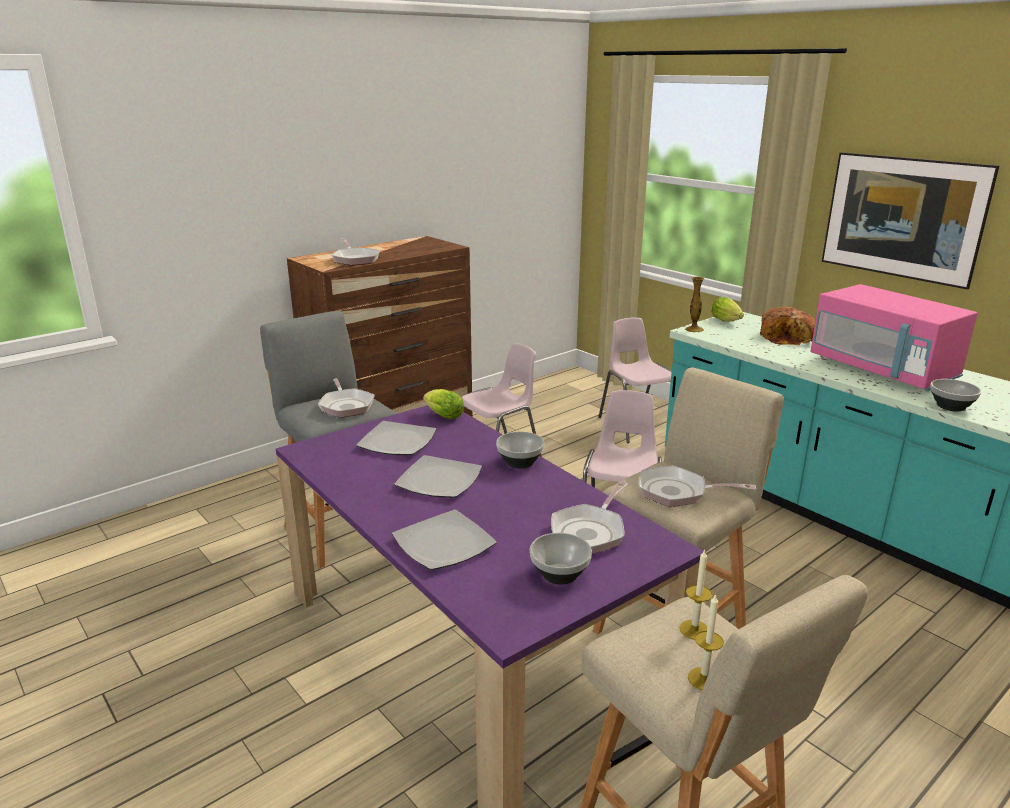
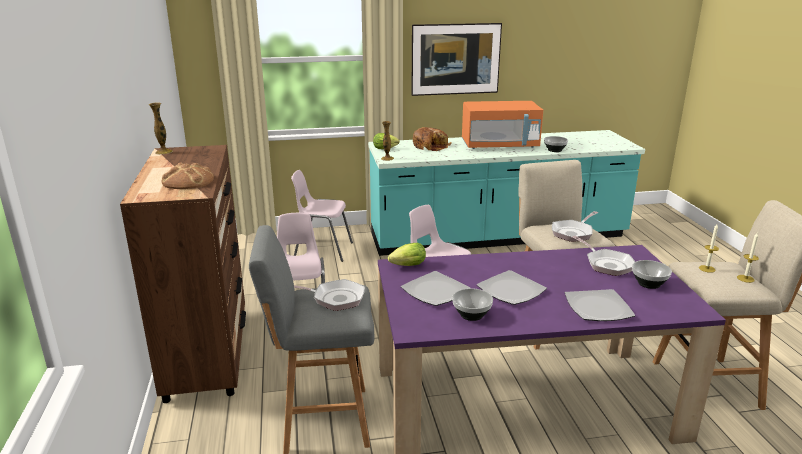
camera: 60 degrees left, 0 degrees up
frying pan [331,239,380,265] -> bread [162,162,214,189]
bowl [496,431,545,469] -> bowl moved to [452,288,493,321]
pink microwave [810,284,978,391] -> orange microwave [462,101,543,149]
none -> vase [149,102,173,155]

